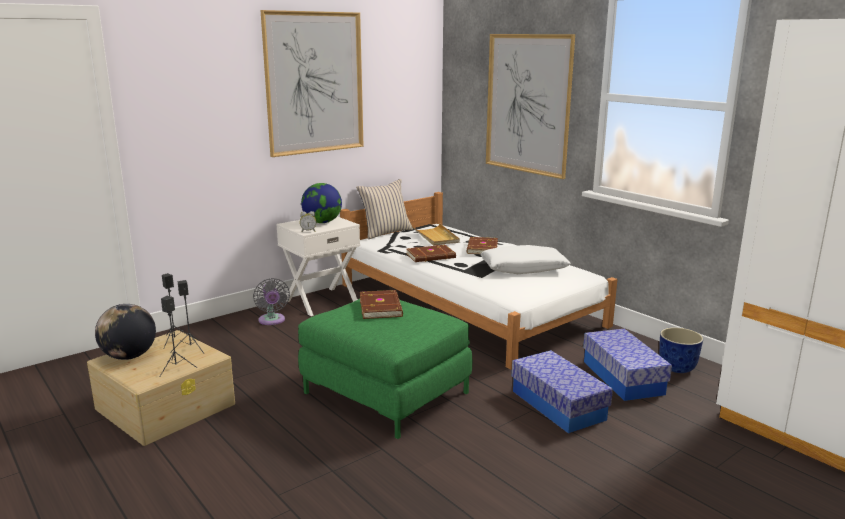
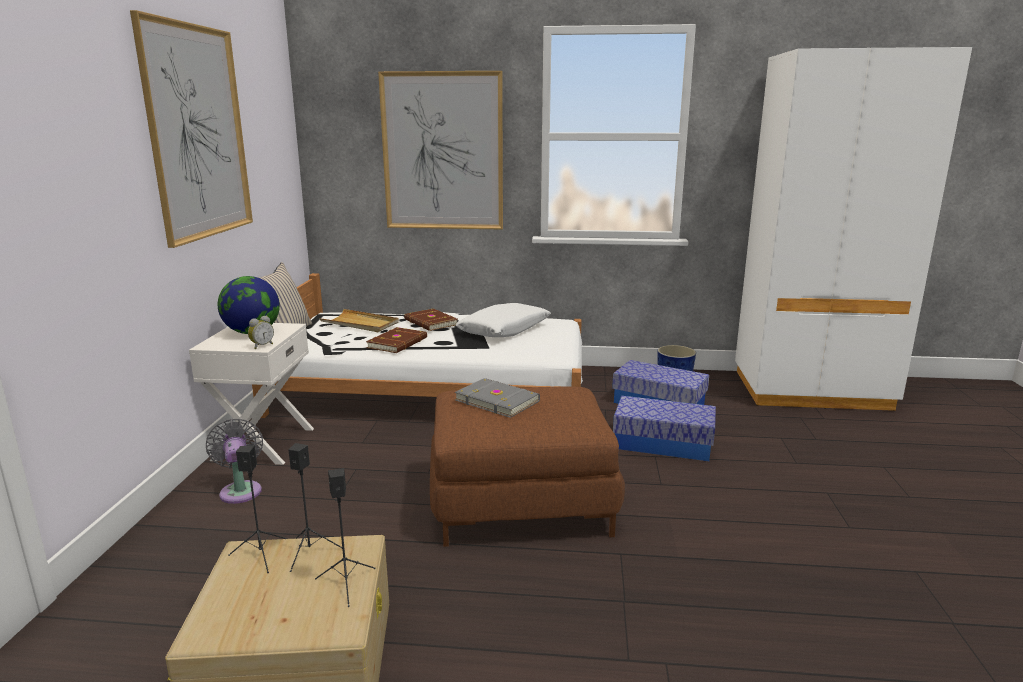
camera: 45 degrees left, 0 degrees up
globe [95,304,156,360] -> none
grey fan [253,278,290,325] -> grey fan turned 135 degrees counterclockwise [206,419,263,504]
green ottoman [298,299,472,439] -> brown ottoman [430,386,625,547]
brown book [360,290,403,319] -> grey book [455,378,540,418]

